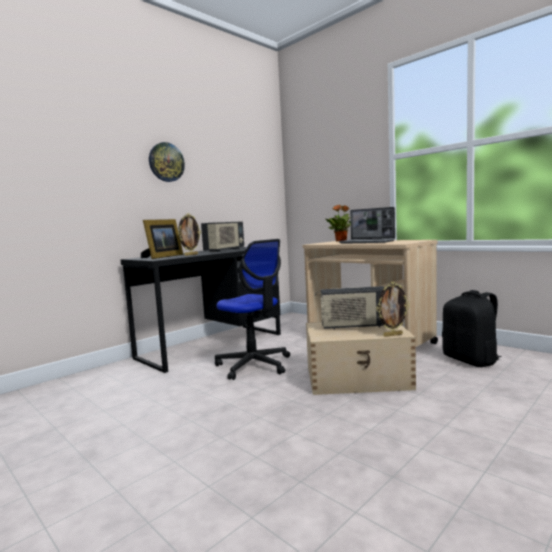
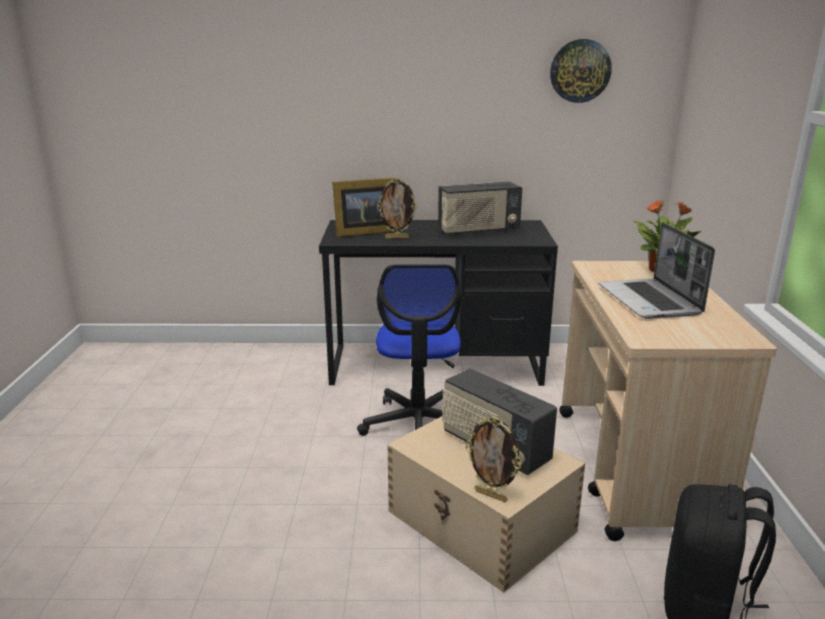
camera: 45 degrees right, 15 degrees up
wall clock [149,142,185,182] -> wall clock moved to [550,39,612,103]

